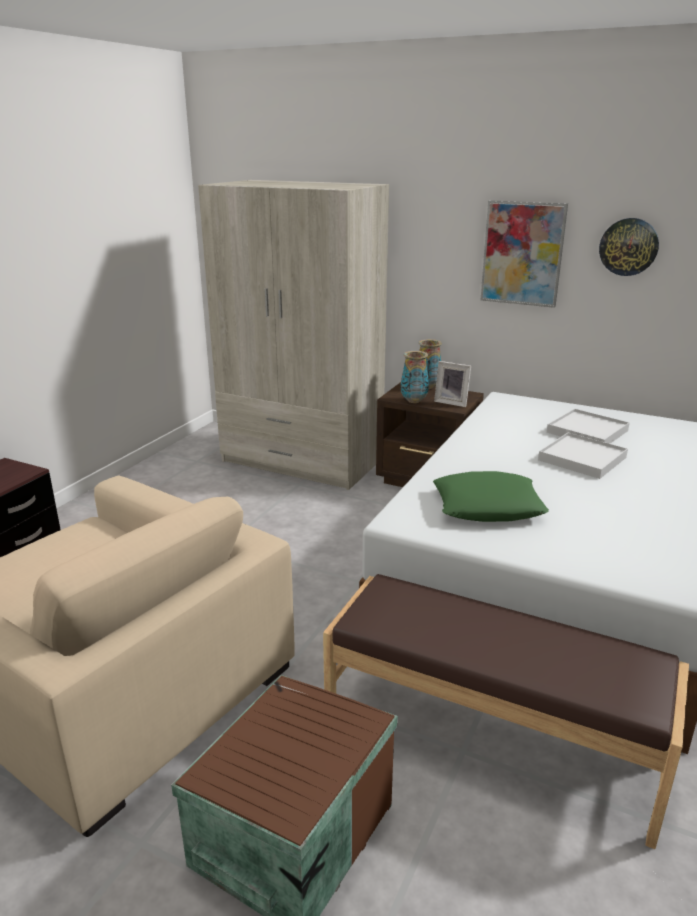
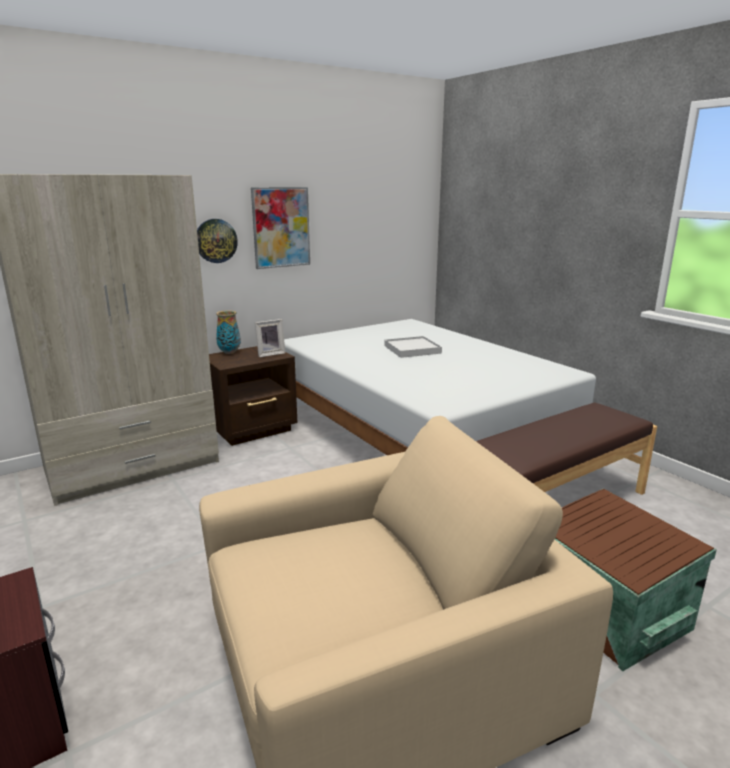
camera: 60 degrees left, 5 degrees down
vase [401,351,429,403] -> none
green pillow [433,471,549,522] -> none
white tray [547,409,630,444] -> none
wall clock [599,218,659,276] -> wall clock moved to [197,219,238,263]

